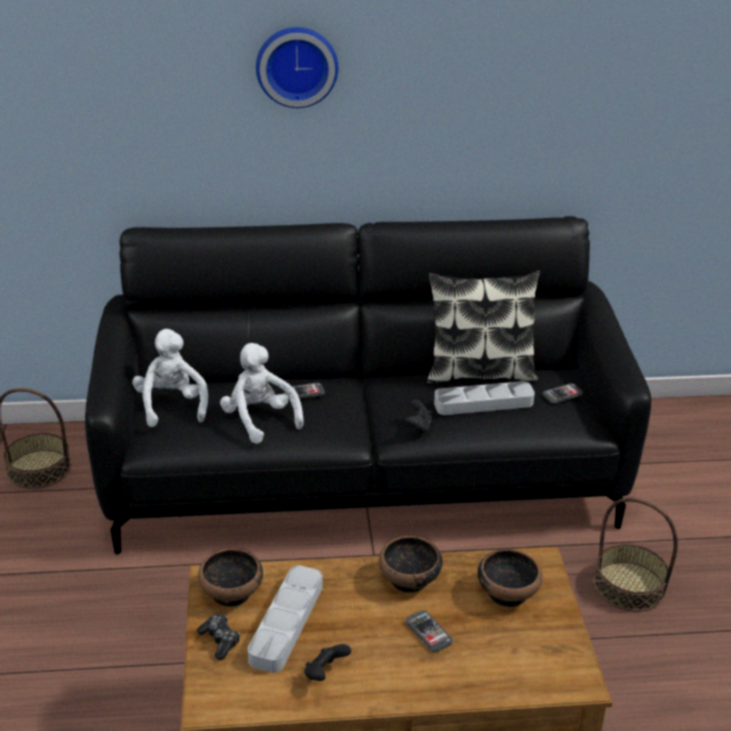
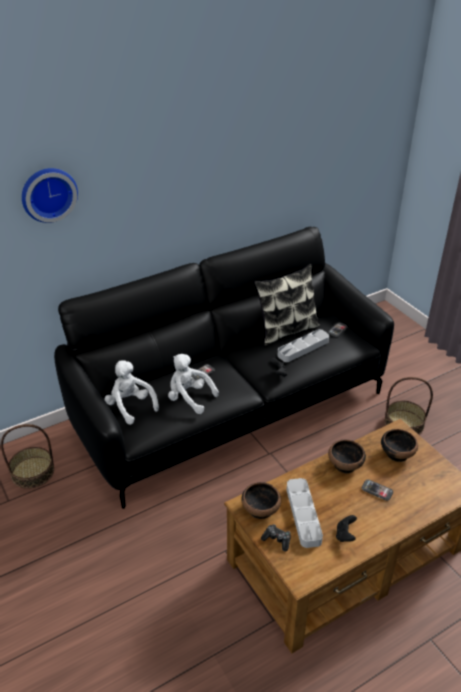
camera: 25 degrees left, 5 degrees up
wall clock [256,27,338,108] -> wall clock moved to [22,168,78,223]

